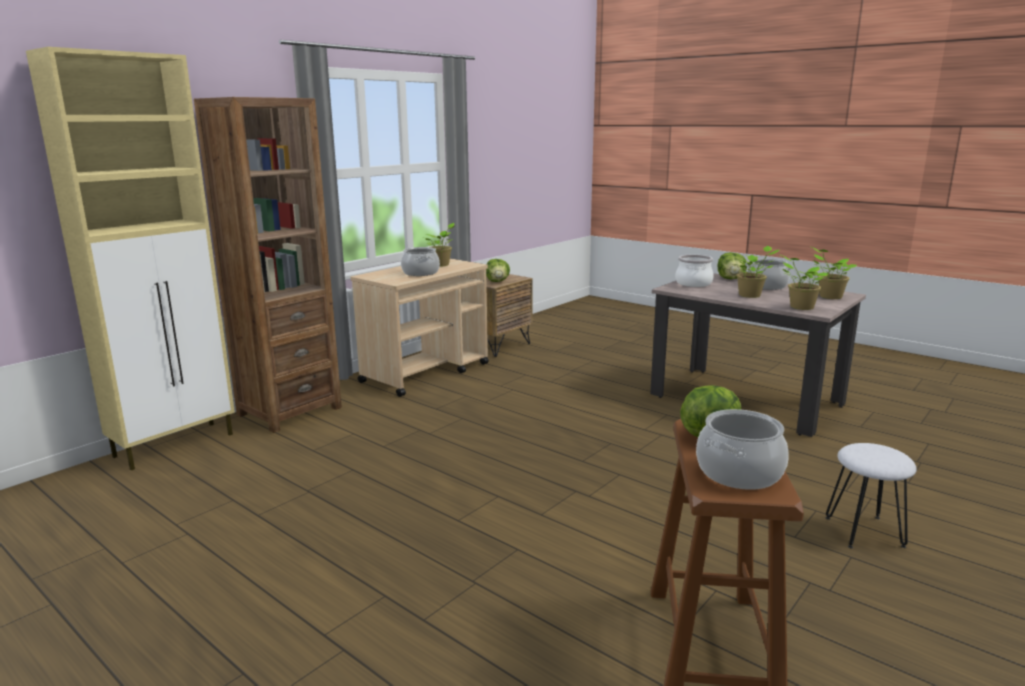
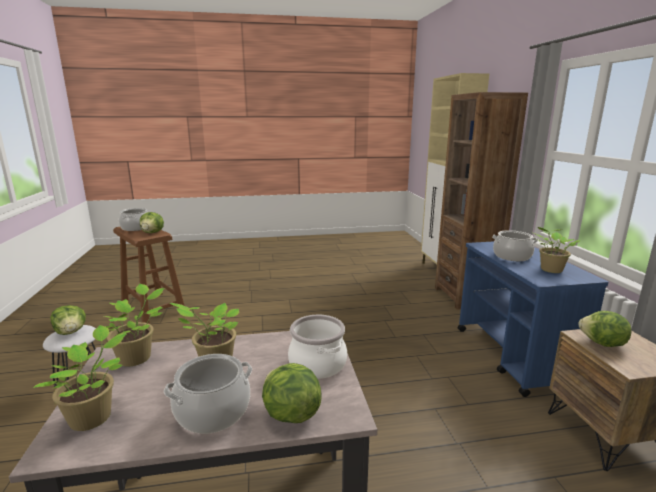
camera: 130 degrees right, 0 degrees up
beige cart [351,258,489,397] -> blue cart [458,241,608,397]
none -> lettuce [50,305,86,335]

